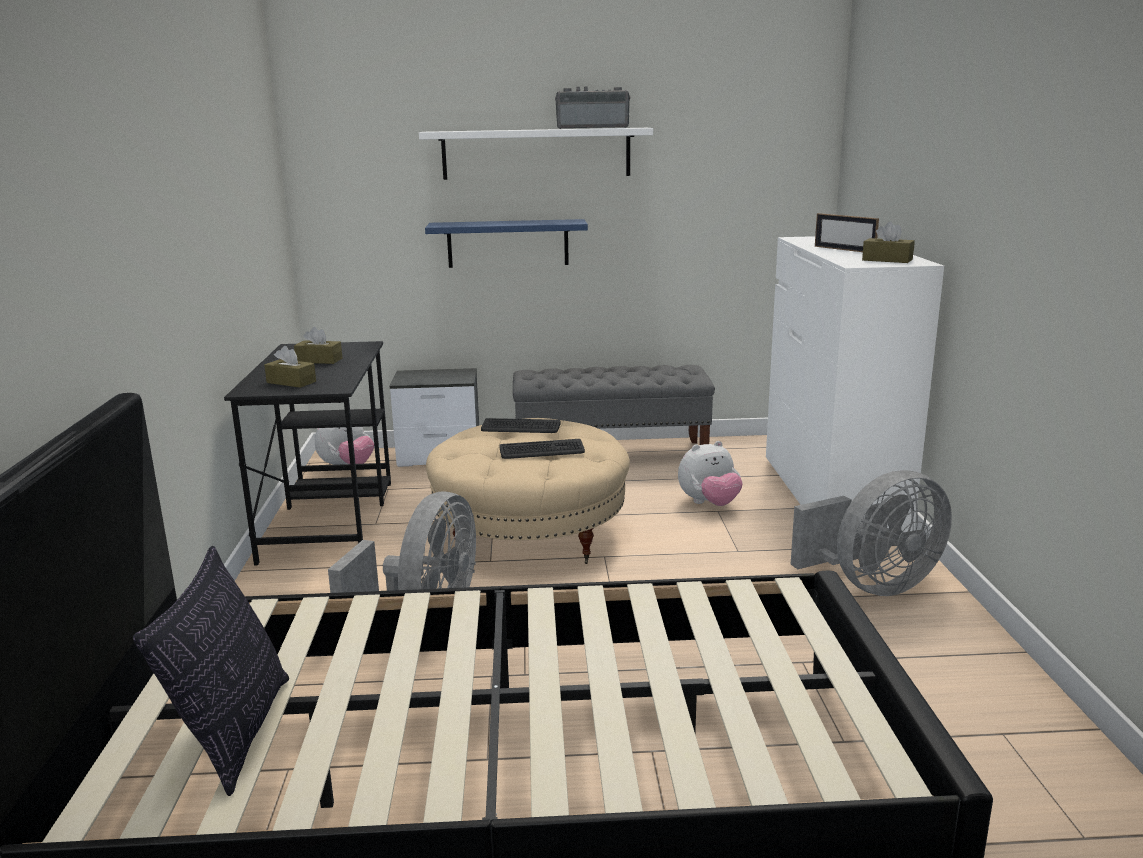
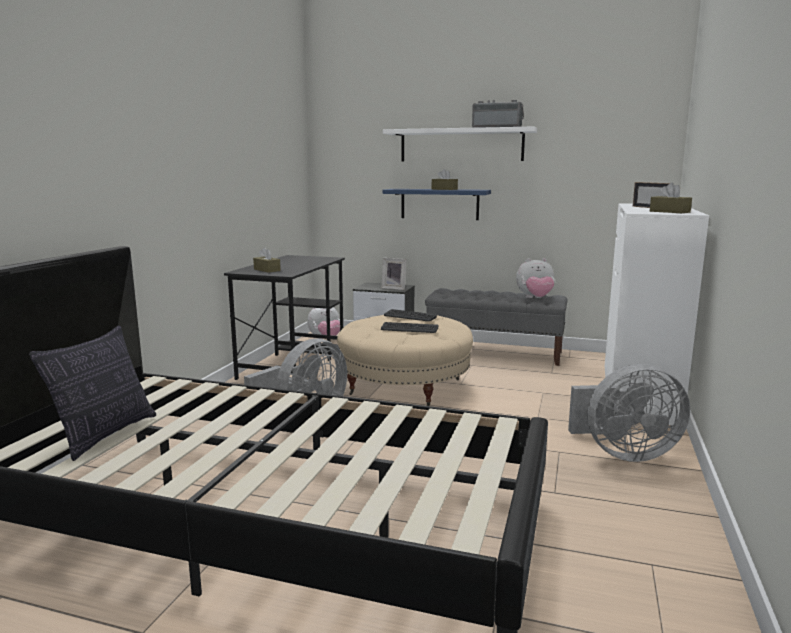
camera: 20 degrees right, 5 degrees down
brown tissue box [294,327,342,364] -> brown tissue box moved to [432,169,458,190]
plush toy [678,441,743,506] -> plush toy moved to [516,258,555,298]
none -> picture frame [381,258,407,290]

